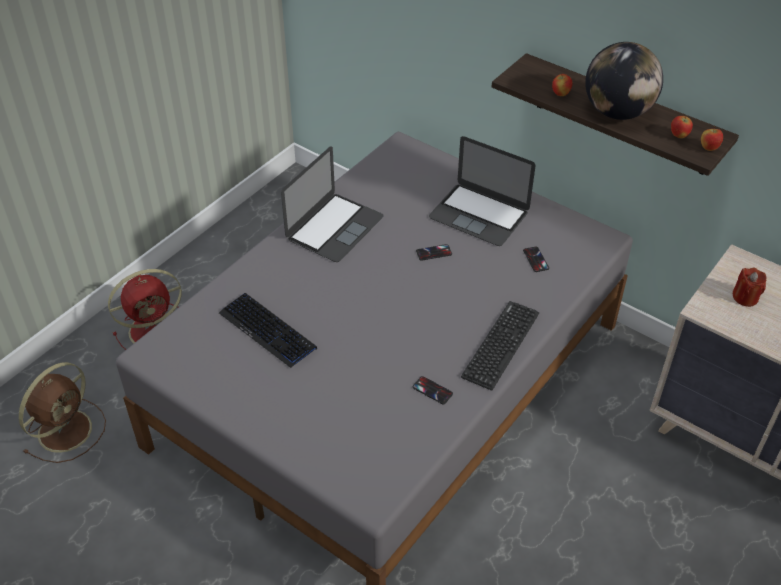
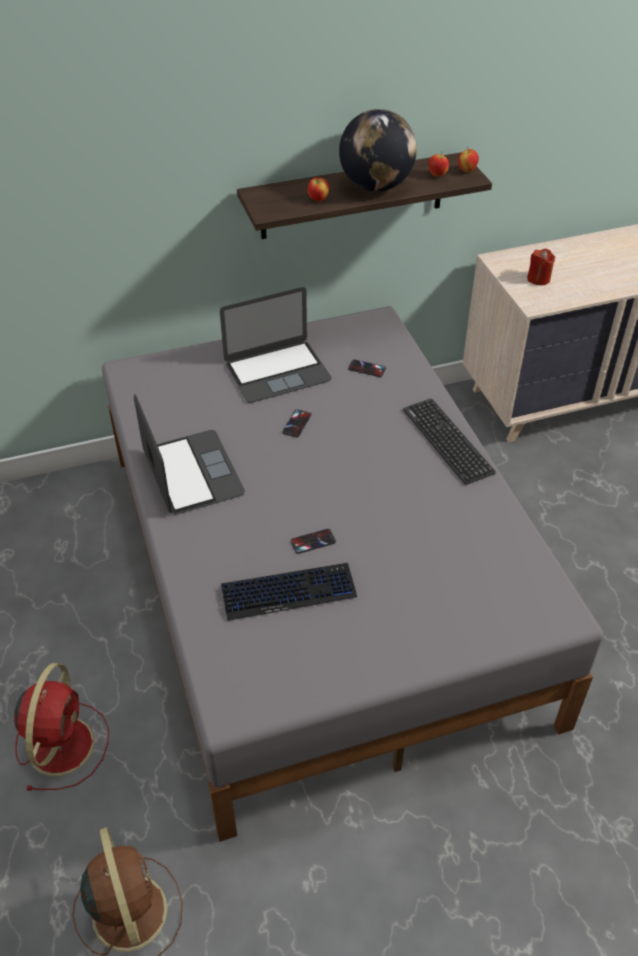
camera: 55 degrees left, 0 degrees up
phone [412,376,453,405] -> phone moved to [291,529,336,554]

